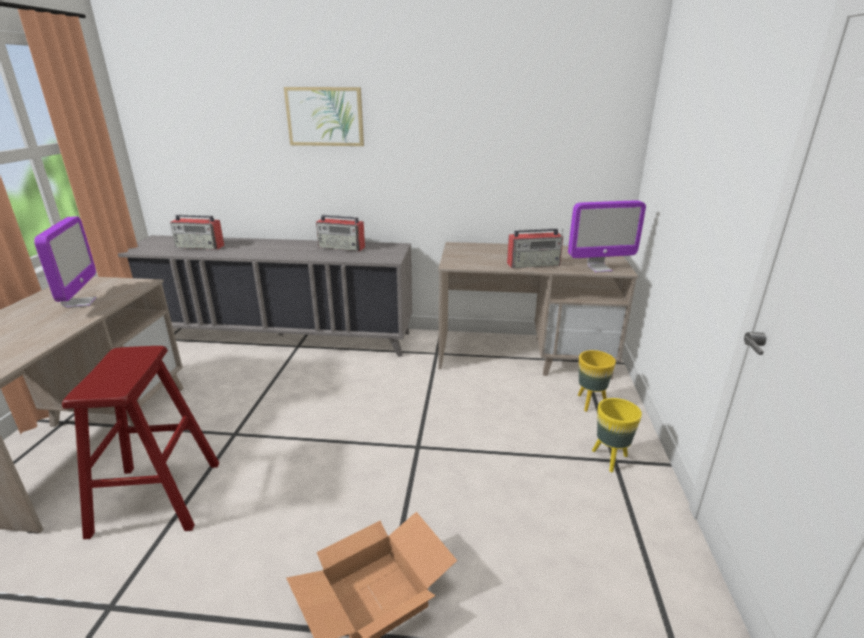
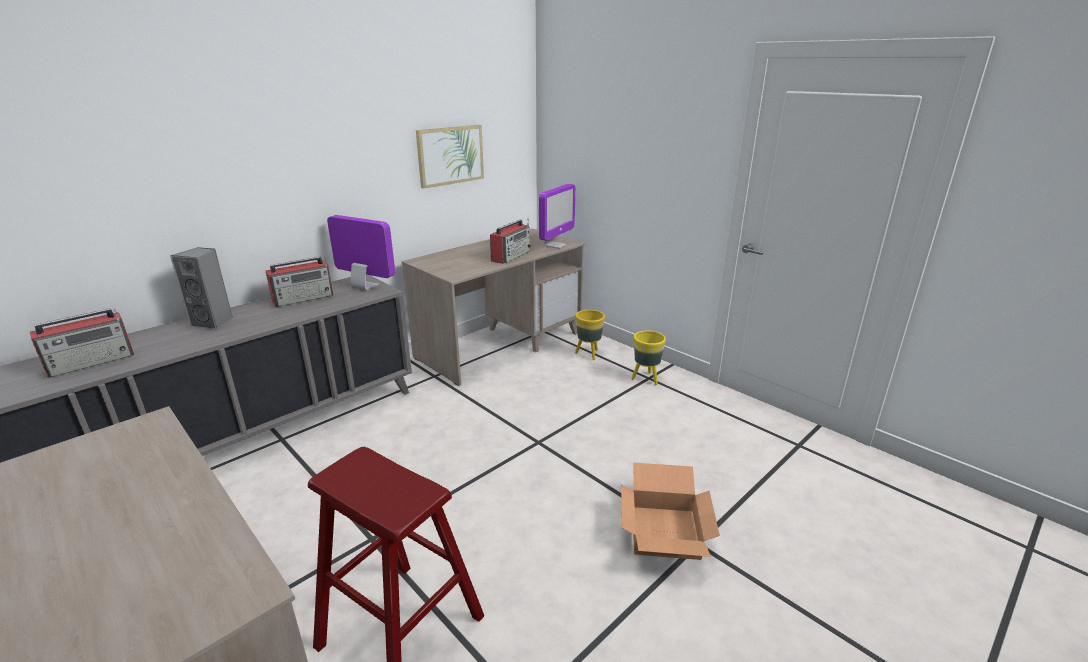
camera: 50 degrees left, 0 degrees up
monitor [34,216,97,308] -> monitor moved to [327,215,395,290]
picture [284,87,364,146] -> picture moved to [416,125,484,189]
none -> grey speaker [170,247,233,330]

